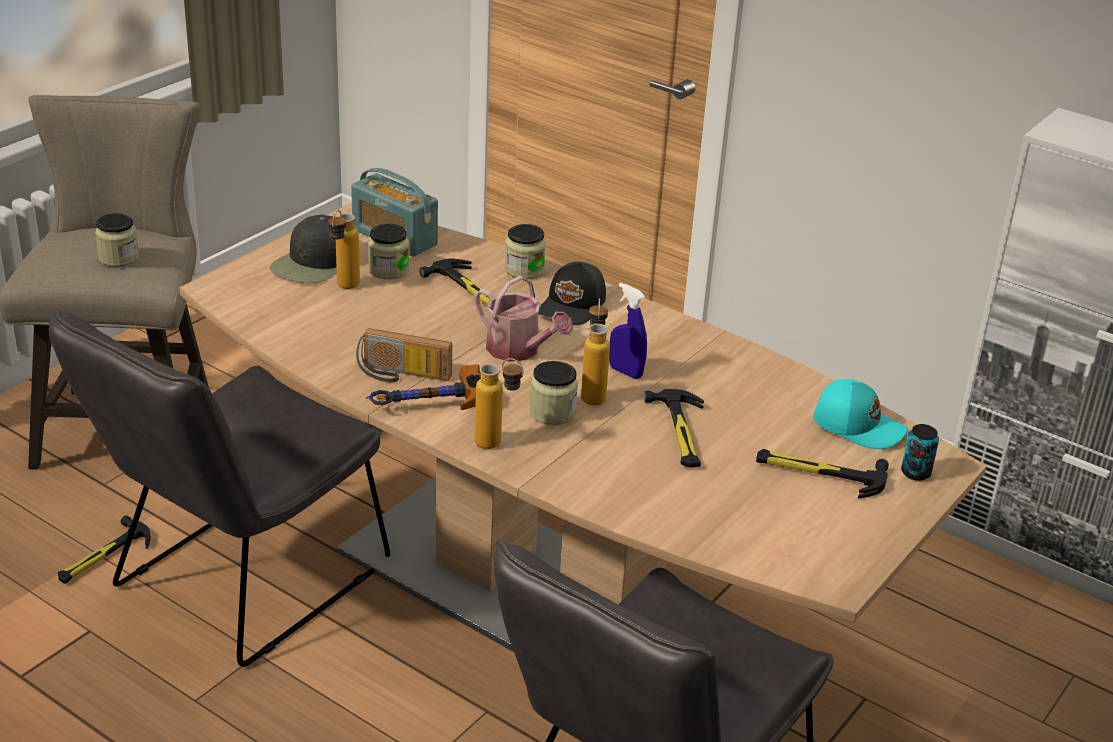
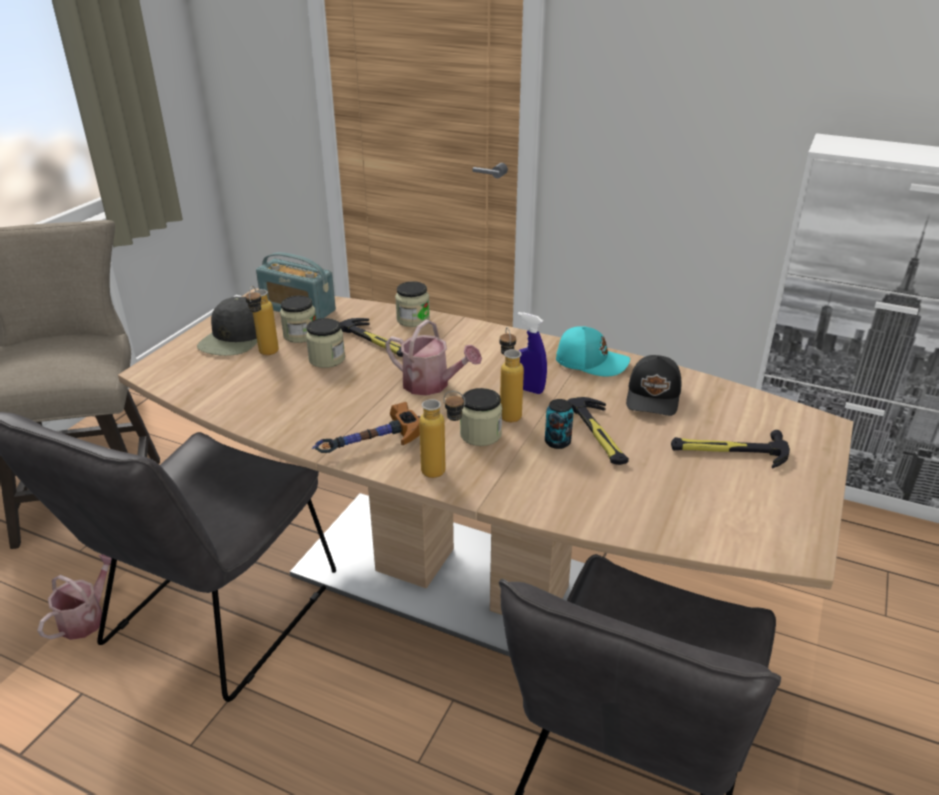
camera: 10 degrees left, 0 degrees up
hammer [58,516,151,584] -> watering can [37,554,112,640]
jar [95,213,139,267] -> jar moved to [306,318,345,368]
radio [356,328,452,382] -> none
black cap [538,262,606,325] -> black cap moved to [626,355,681,416]
turquoise cap [813,379,908,449] -> turquoise cap moved to [556,326,630,376]
can [901,424,939,481] -> can moved to [545,399,574,449]

